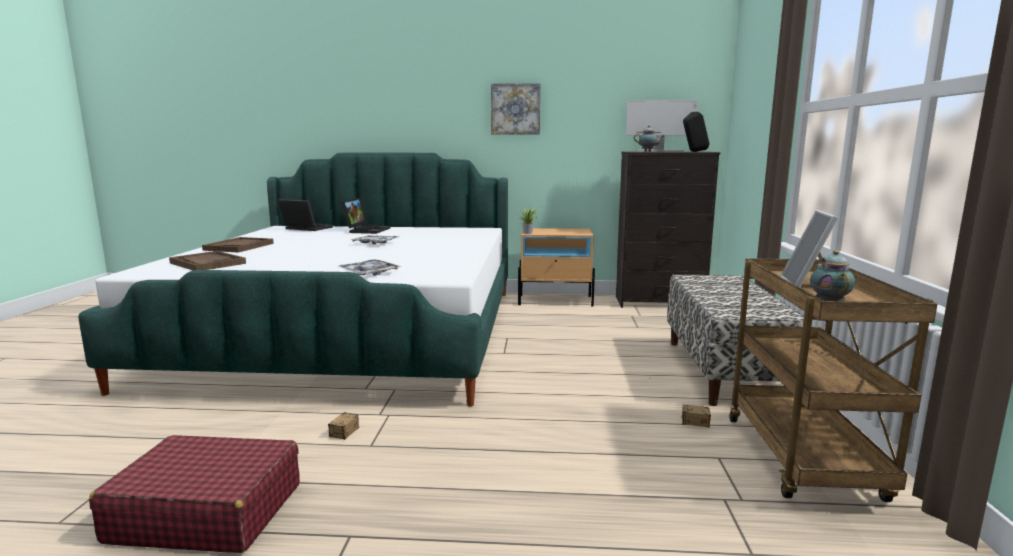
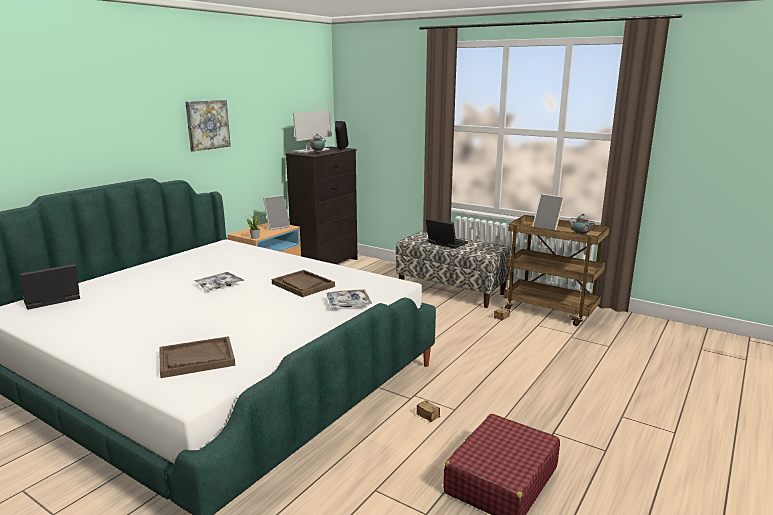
camera: 60 degrees left, 5 degrees up
brown tray [202,237,274,253] -> brown tray moved to [272,270,335,297]
laptop [341,198,390,234] -> laptop moved to [426,218,468,249]
none -> picture frame [263,195,290,230]

